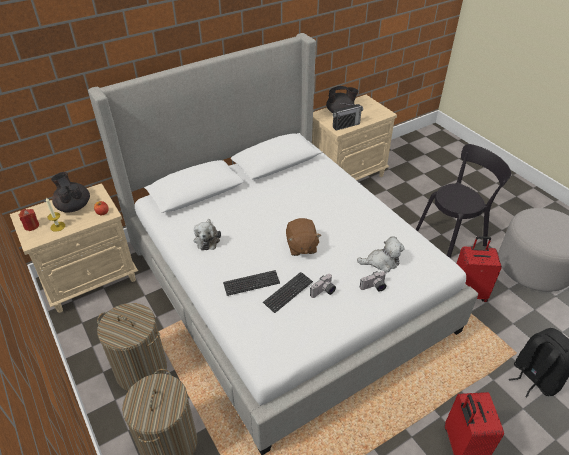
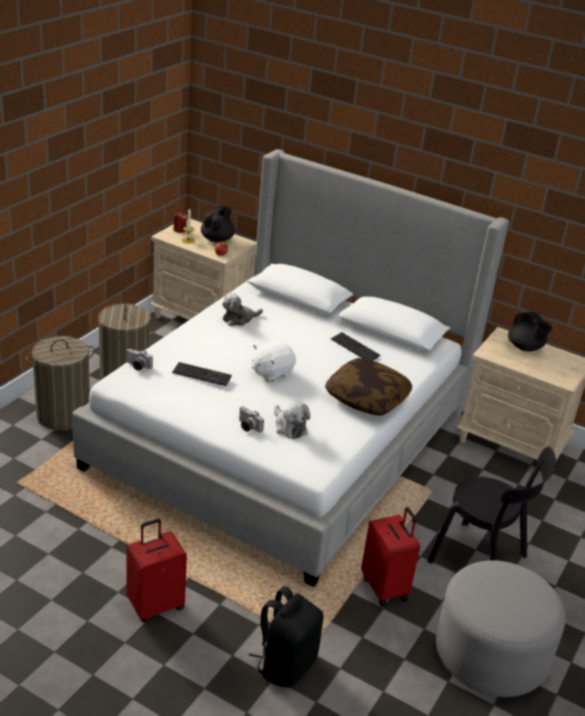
camera: 60 degrees right, 10 degrees down
keyboard [223,270,280,296] -> keyboard moved to [331,332,381,361]
brown plush toy [286,218,321,256] -> white plush toy [252,341,296,382]
camera [310,274,336,298] -> camera moved to [126,349,153,370]
radio [332,103,363,130] -> none
none -> pillow [325,358,412,416]

